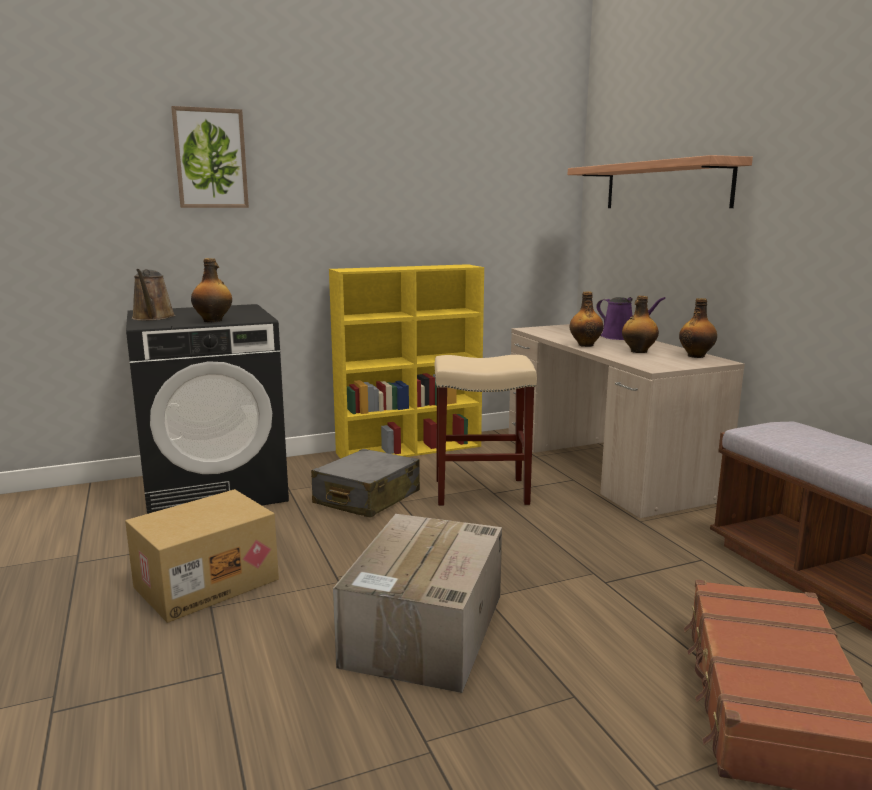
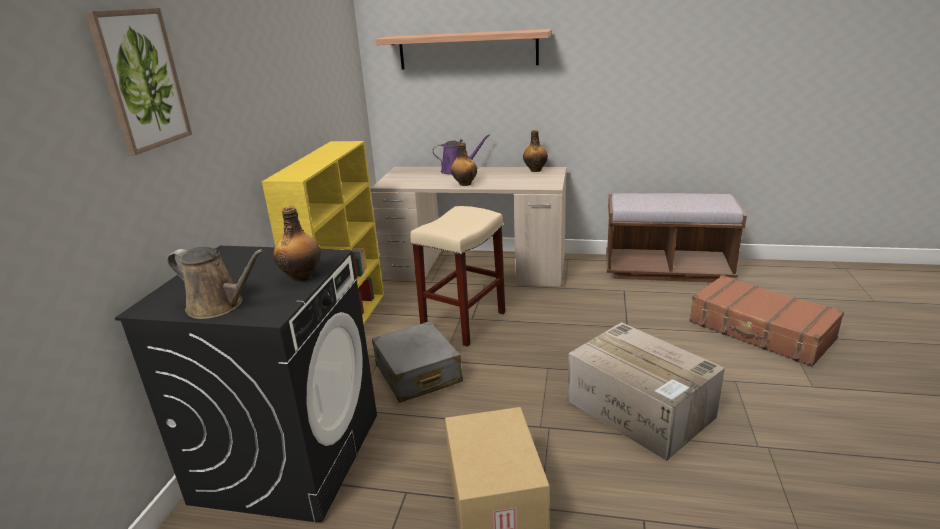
camera: 55 degrees left, 10 degrees up
bottle [622,296,659,353] -> none

